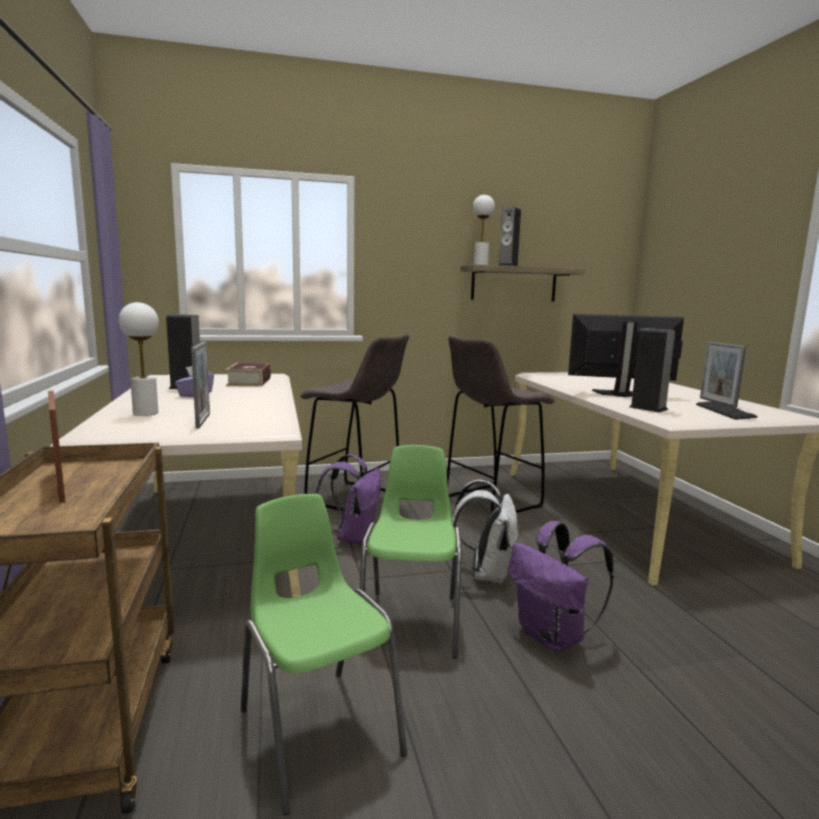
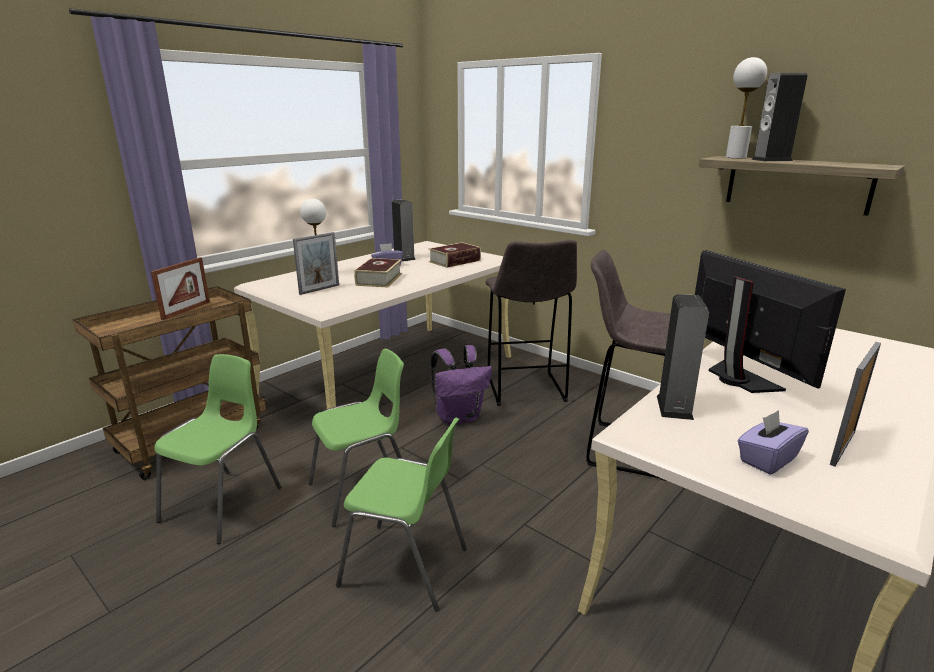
camera: 55 degrees right, 10 degrees up
white backpack [452,480,519,584] -> none
purple backpack [509,521,614,651] -> green chair [336,418,467,612]
keyboard [696,401,758,420] -> purple tissue box [738,410,809,475]
none -> book [354,258,402,287]

